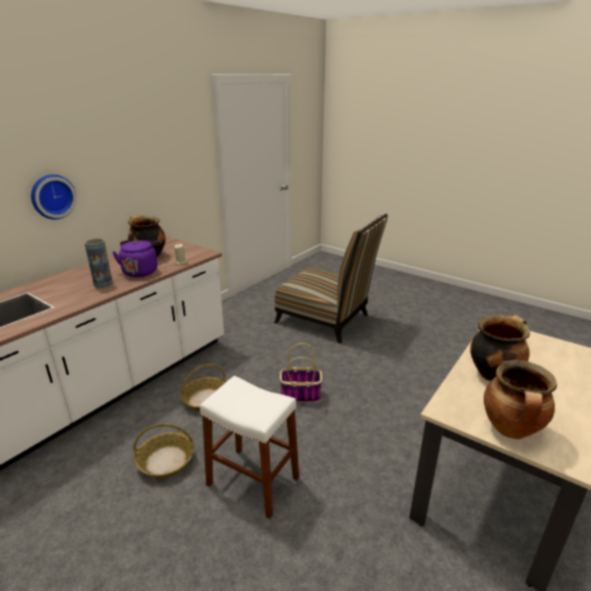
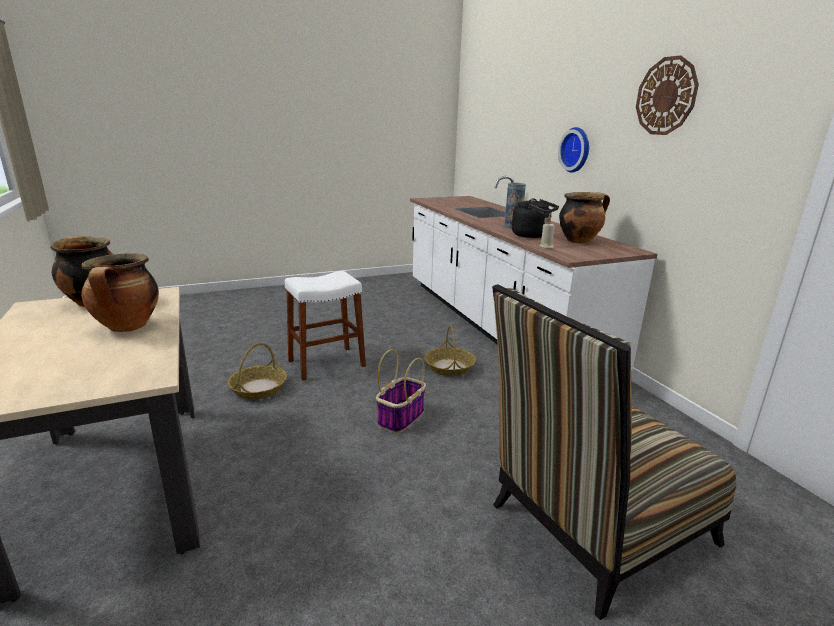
camera: 120 degrees right, 5 degrees down
purple kettle [112,240,159,277] -> black kettle [512,199,559,238]
basket [133,424,194,479] -> basket moved to [228,343,287,400]
none -> wall clock [636,55,699,135]

